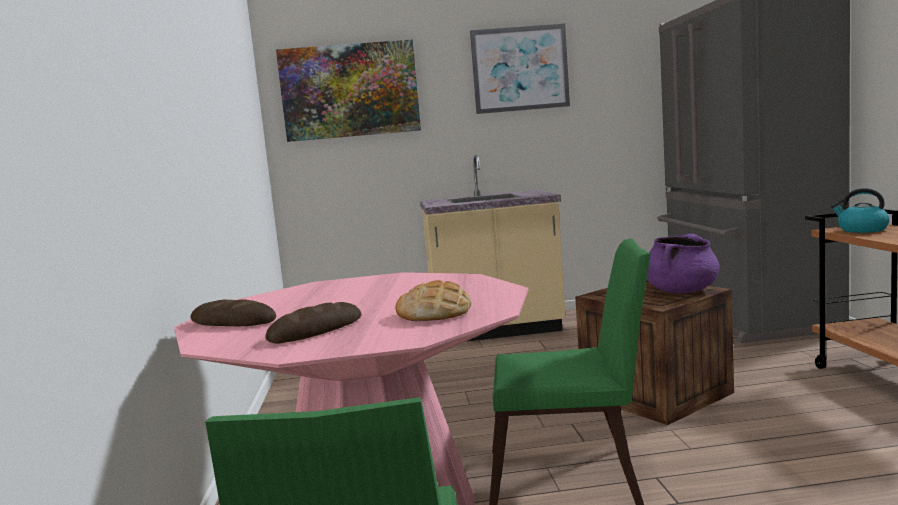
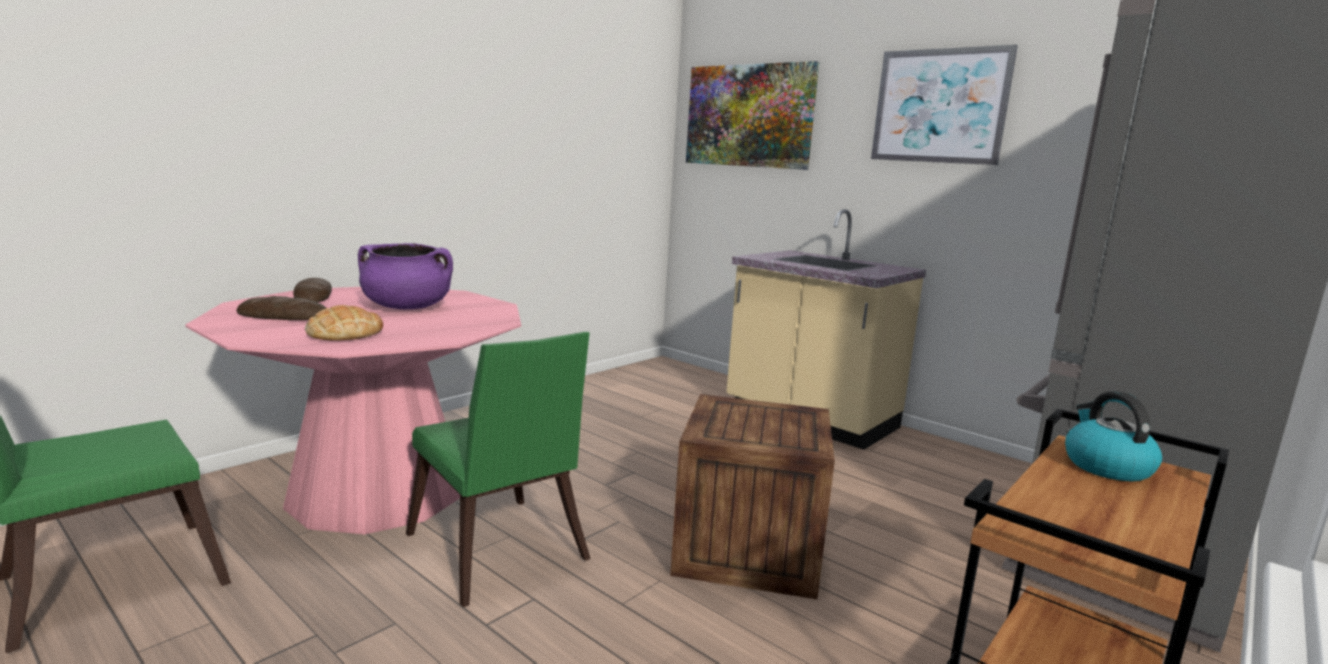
camera: 45 degrees right, 5 degrees up
purple cooking pot [647,234,720,293] -> purple cooking pot moved to [358,243,453,309]

